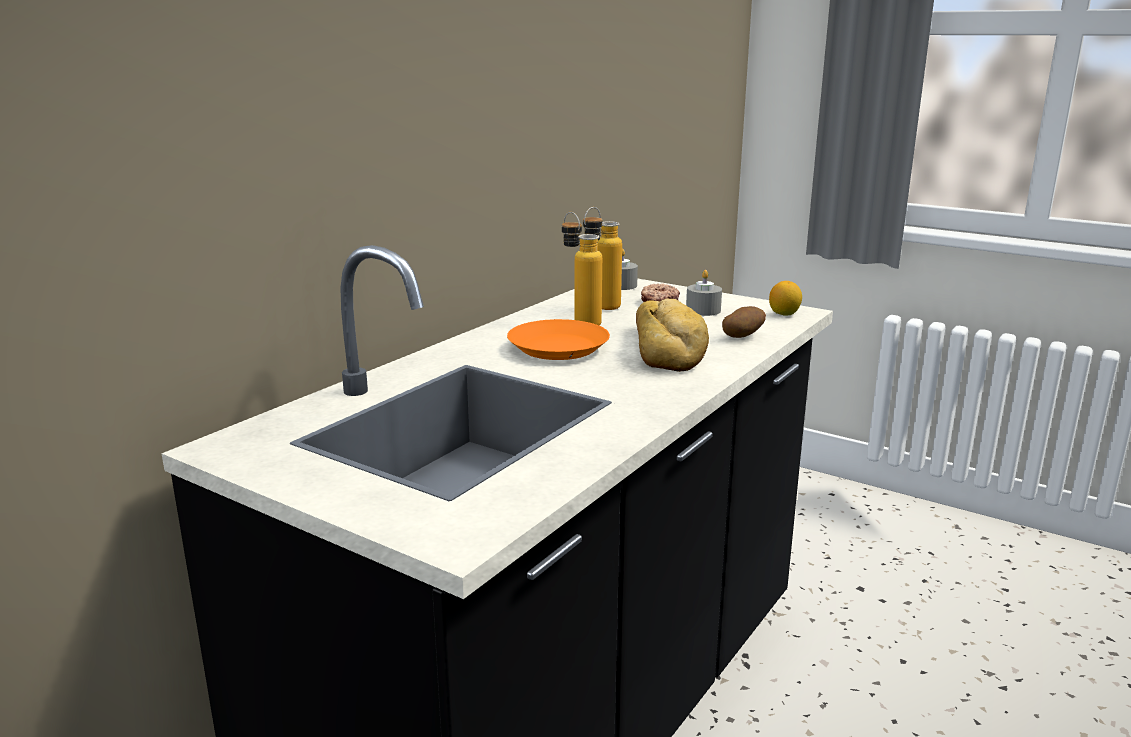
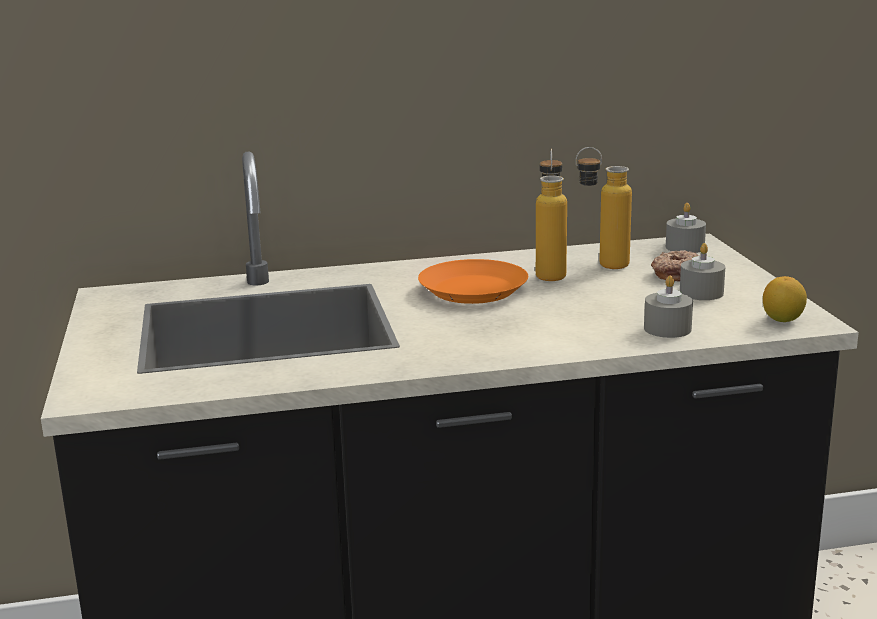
camera: 45 degrees right, 0 degrees up
bread [636,299,709,372] -> none
potato [722,306,766,338] -> grey candle [644,276,693,338]

